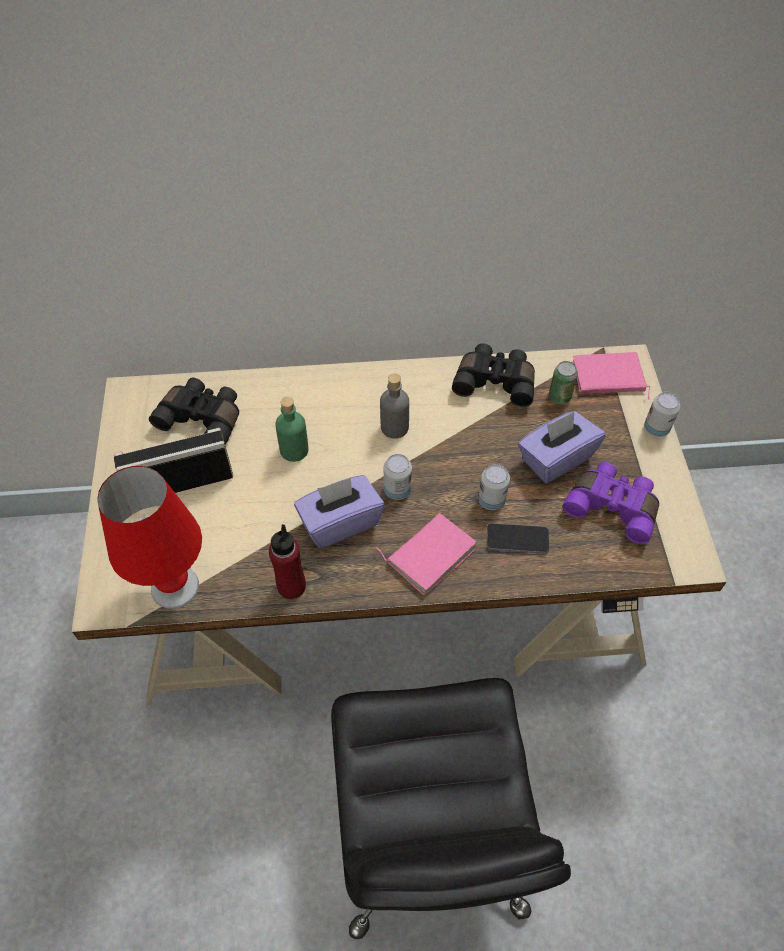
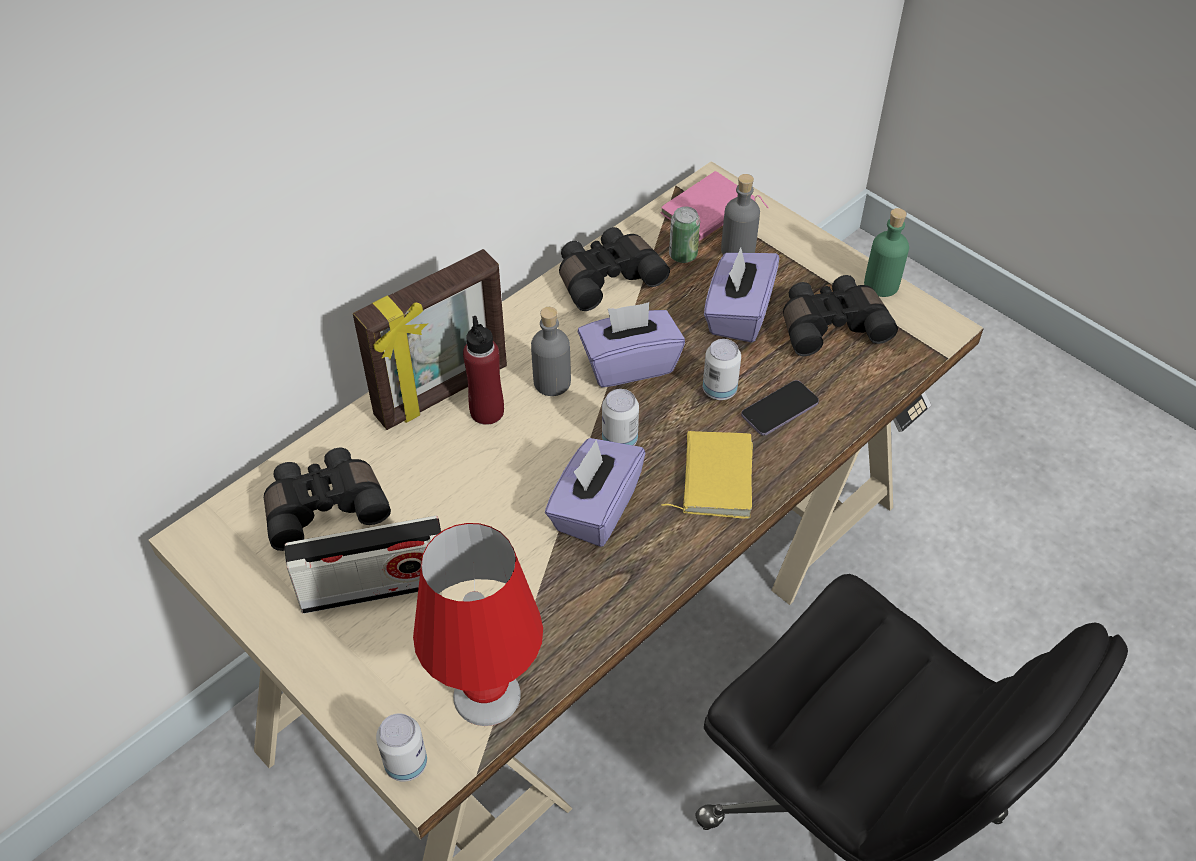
camera: 40 degrees left, 5 degrees down
radio [114,428,233,493] -> radio turned 135 degrees counterclockwise [284,516,441,614]
red bottle [269,524,306,599] -> red bottle moved to [463,316,504,425]
green bottle [275,397,308,462] -> green bottle moved to [864,208,909,297]
pink book [376,513,476,595] -> yellow book [661,431,753,519]
purple binoculars [563,462,659,544] -> black binoculars [783,275,898,356]
can [644,392,680,437] -> can moved to [376,713,427,782]
none -> picture frame [353,249,507,430]
none -> purple tissue box [578,302,685,387]
none -> grey bottle [721,174,760,255]

